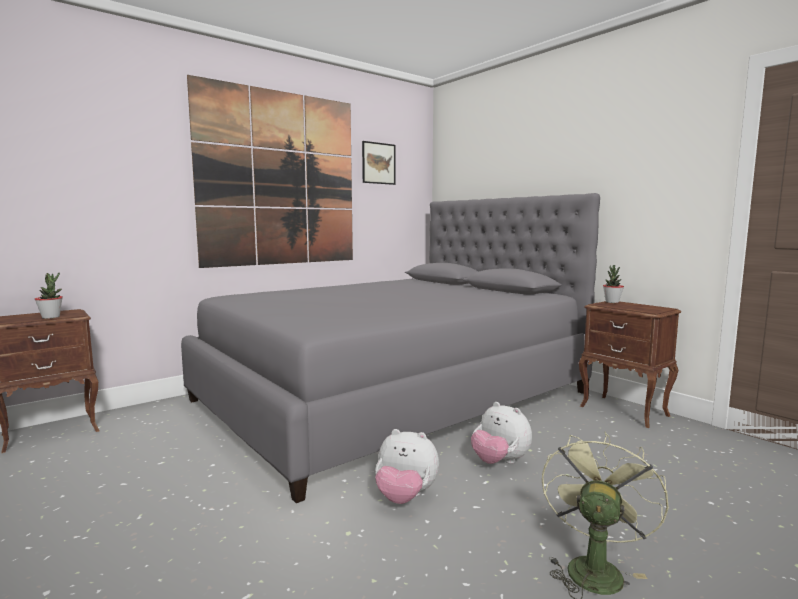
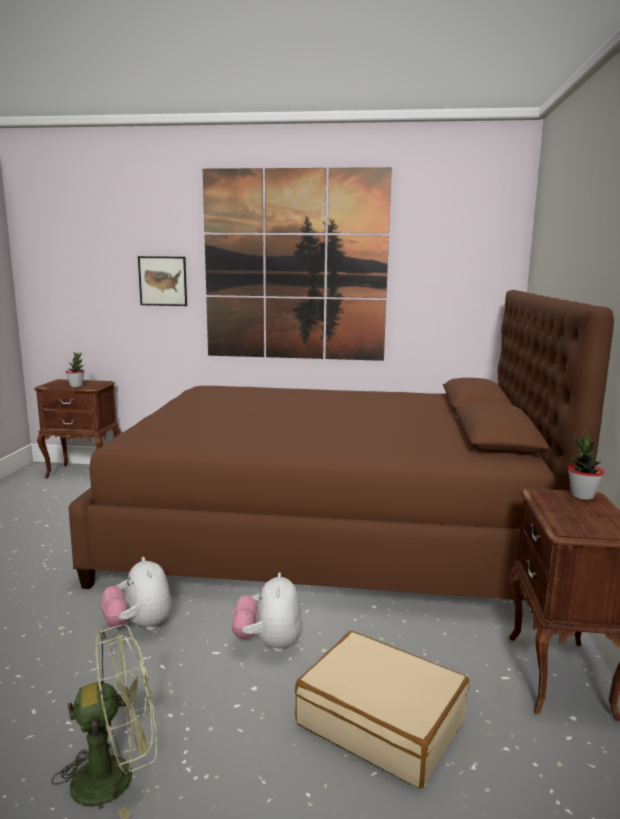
camera: 45 degrees right, 5 degrees up
grey bed [181,193,600,503] -> brown bed [69,290,614,600]
picture [362,141,396,185] -> picture moved to [138,256,187,306]
none -> beige suitcase [295,631,469,788]

